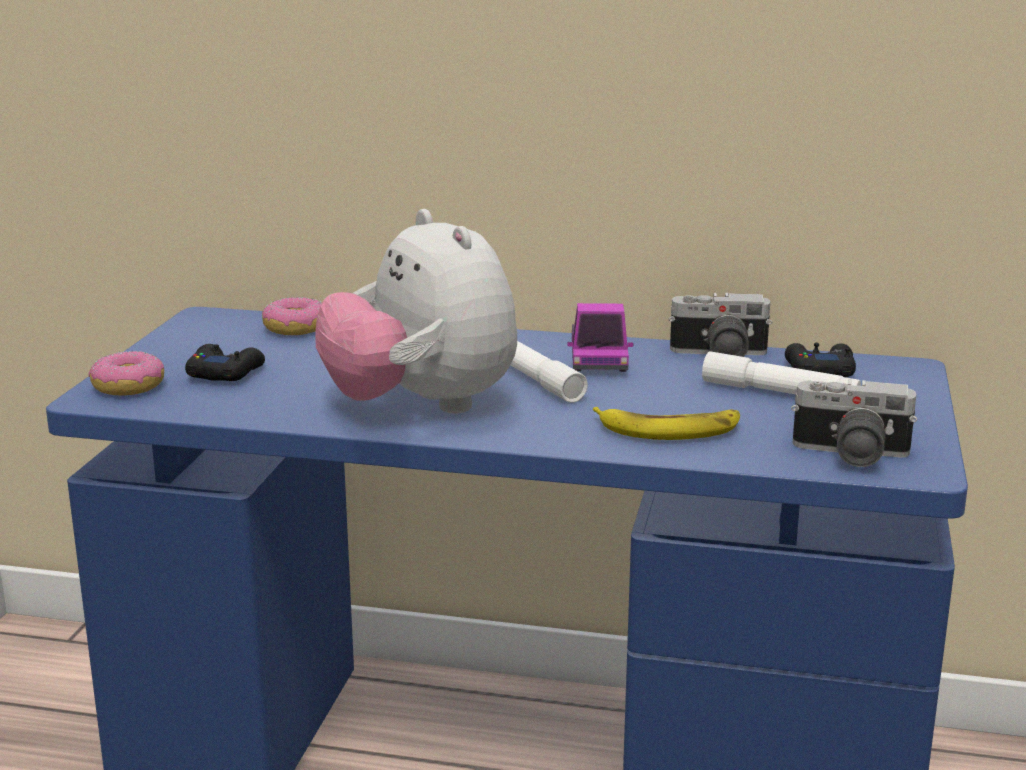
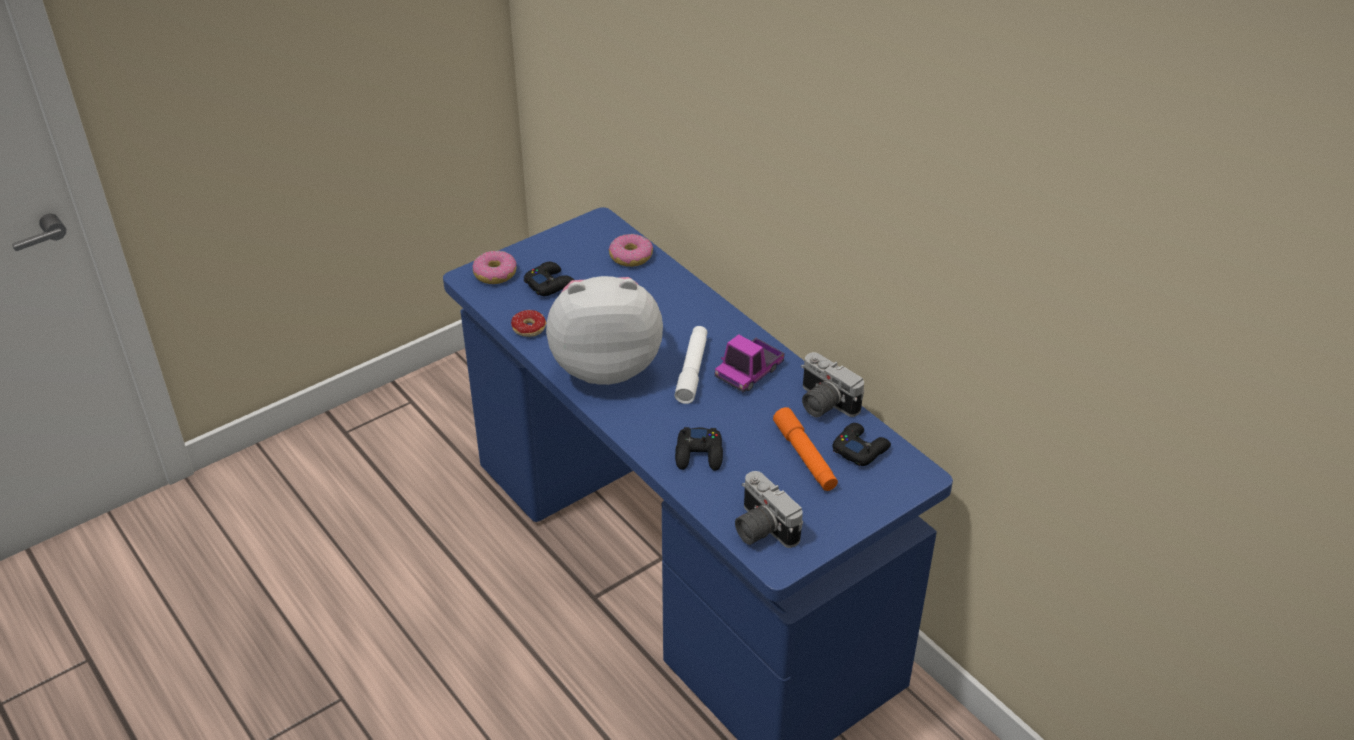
camera: 40 degrees right, 20 degrees up
plush toy [315,209,517,414] -> plush toy turned 75 degrees clockwise [546,276,663,385]
banana [593,407,740,440] -> black game controller [675,427,723,471]
white flashlight [702,351,861,394] -> orange flashlight [773,407,838,491]
none -> donut [511,310,546,337]

